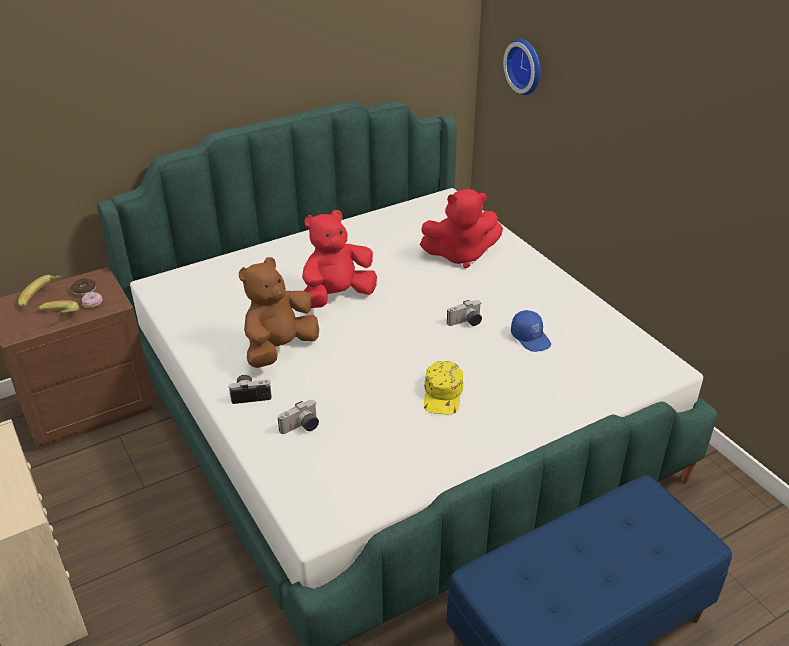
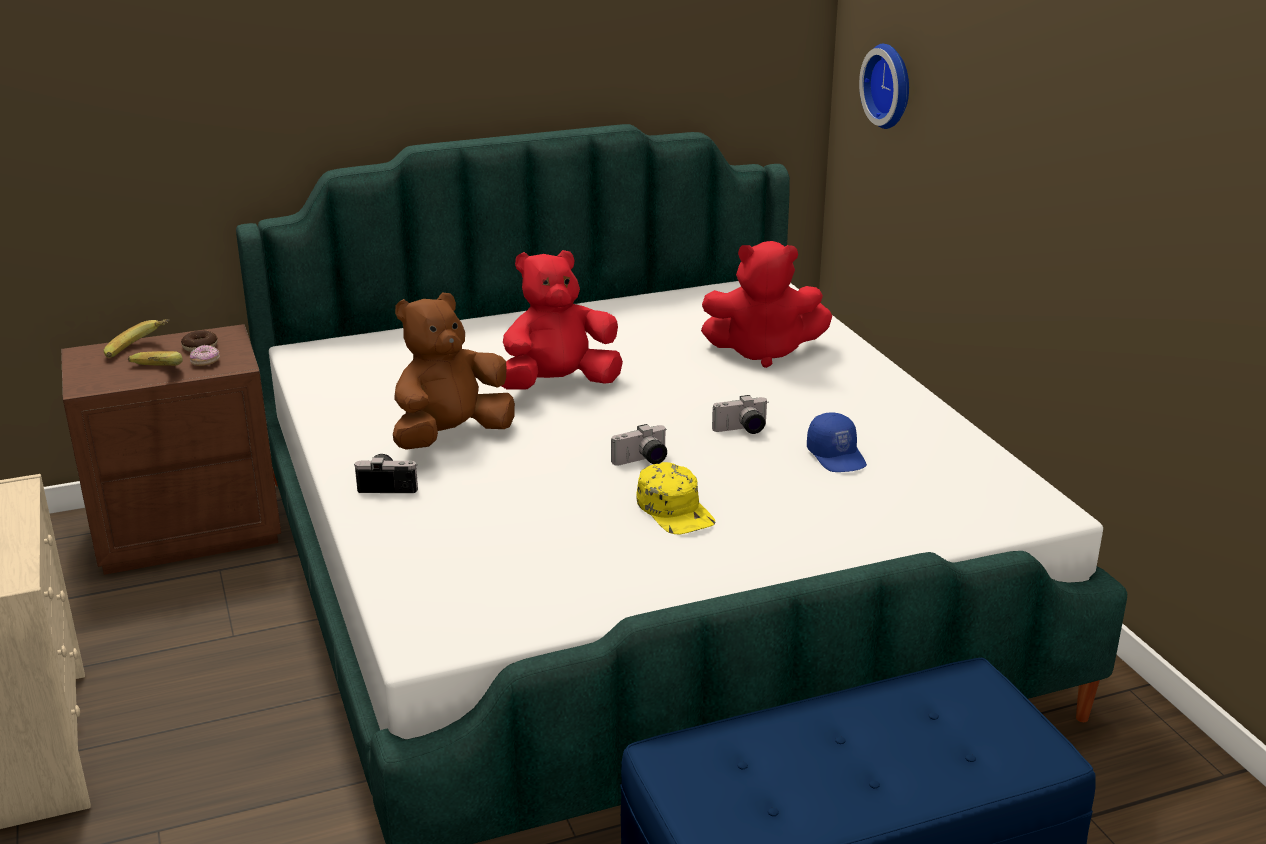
camera: 10 degrees right, 10 degrees down
camera [278,400,319,434] -> camera moved to [611,424,667,466]
yellow cap [424,361,463,414] -> yellow cap turned 45 degrees counterclockwise [636,462,715,534]

